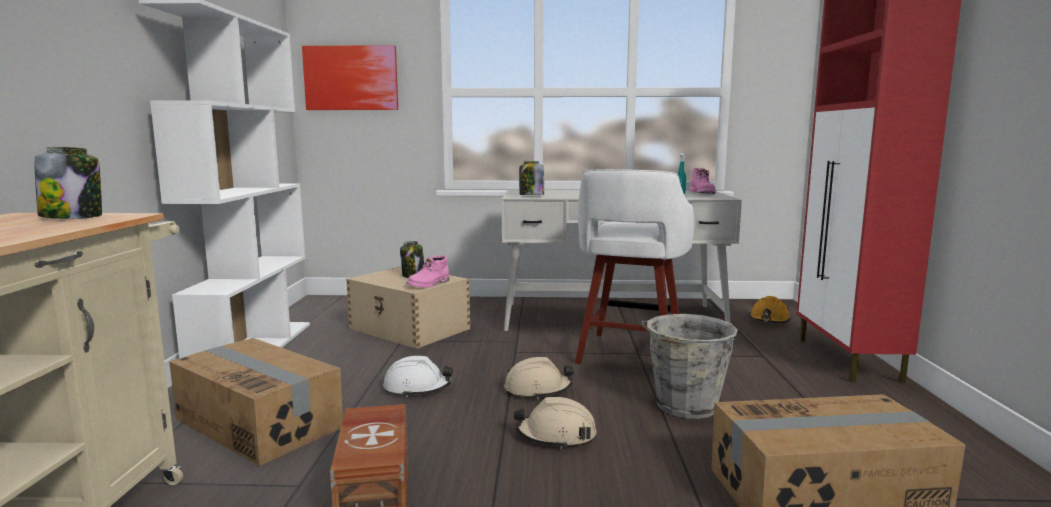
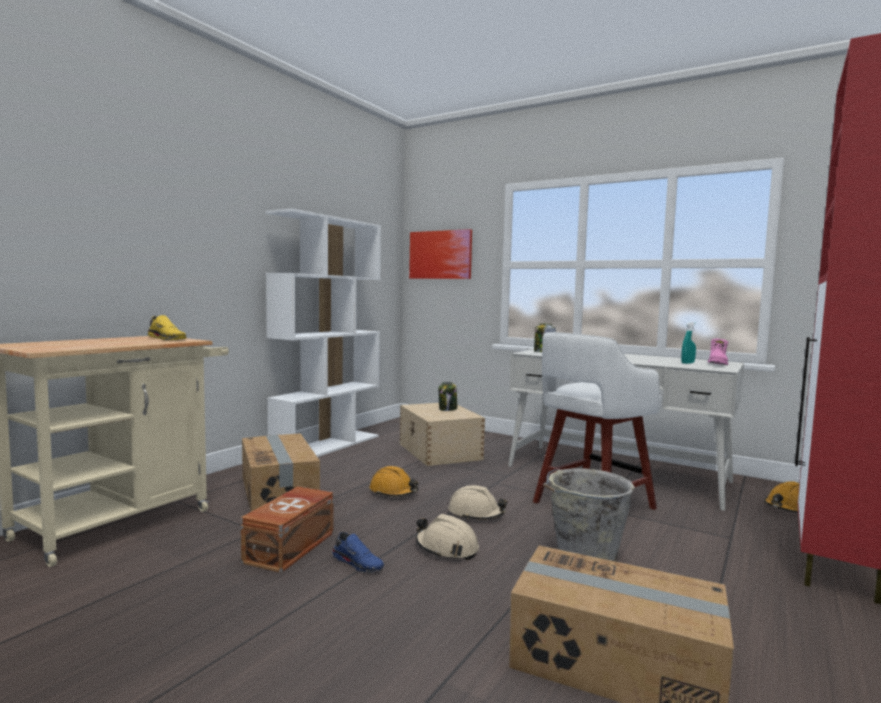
camera: 30 degrees right, 5 degrees down
jar [34,147,102,219] -> yellow shoe [148,315,186,341]
white hard hat [383,356,453,397] -> orange hard hat [369,466,419,497]
pink boot [406,255,449,288] -> none
none -> blue shoe [332,532,384,573]

